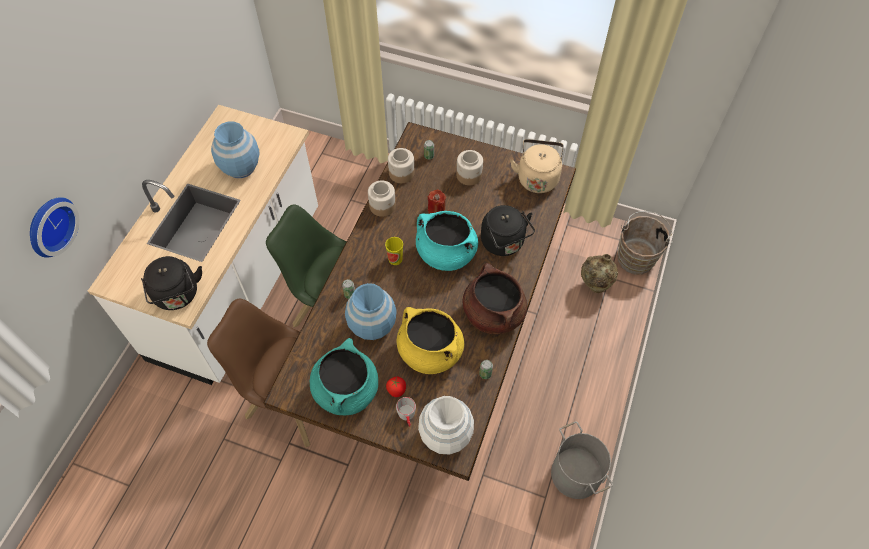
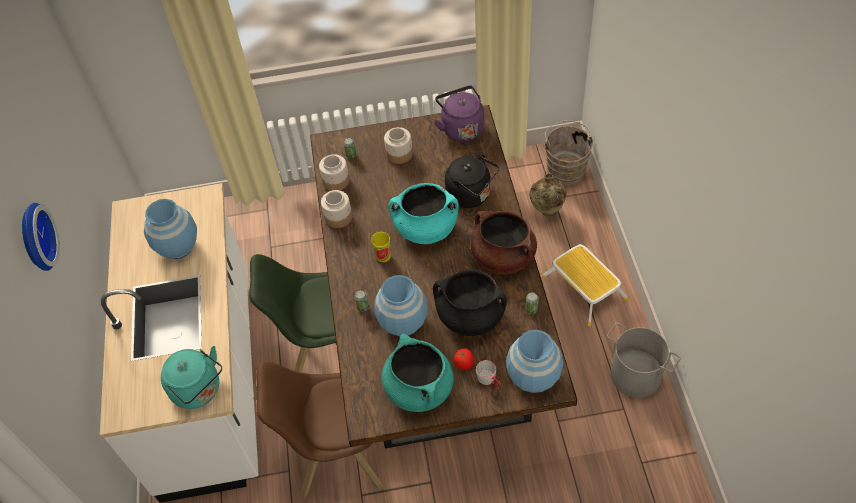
camera: 25 degrees left, 5 degrees down
wall clock [30,197,79,258] -> wall clock moved to [22,202,60,271]
black kettle [141,256,202,310] -> turquoise kettle [161,346,222,409]
yellow cooking pot [397,307,464,374] -> black cooking pot [433,270,507,336]
white vase [418,396,474,455] -> blue vase [506,330,563,393]
red candle [428,189,446,214] -> none
beige kettle [510,139,564,193] -> purple kettle [434,86,484,142]
none -> yellow step ladder [541,244,629,326]

